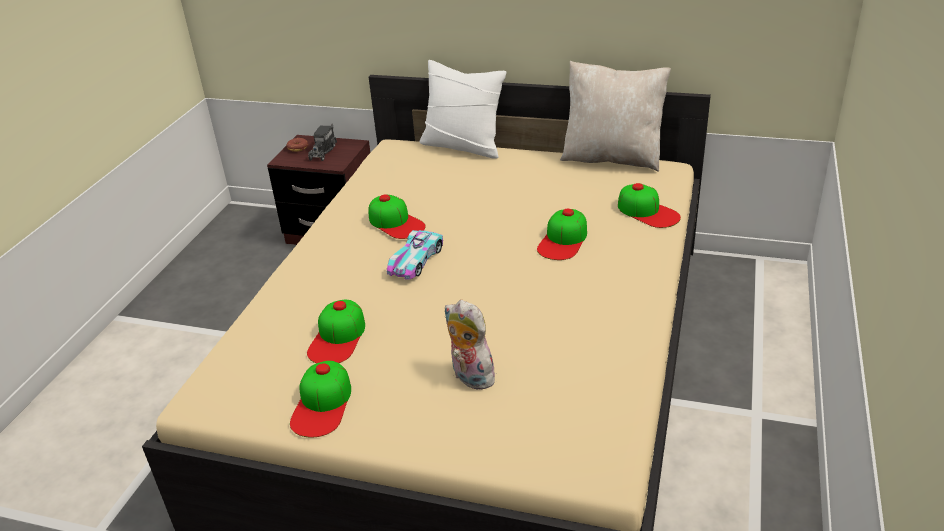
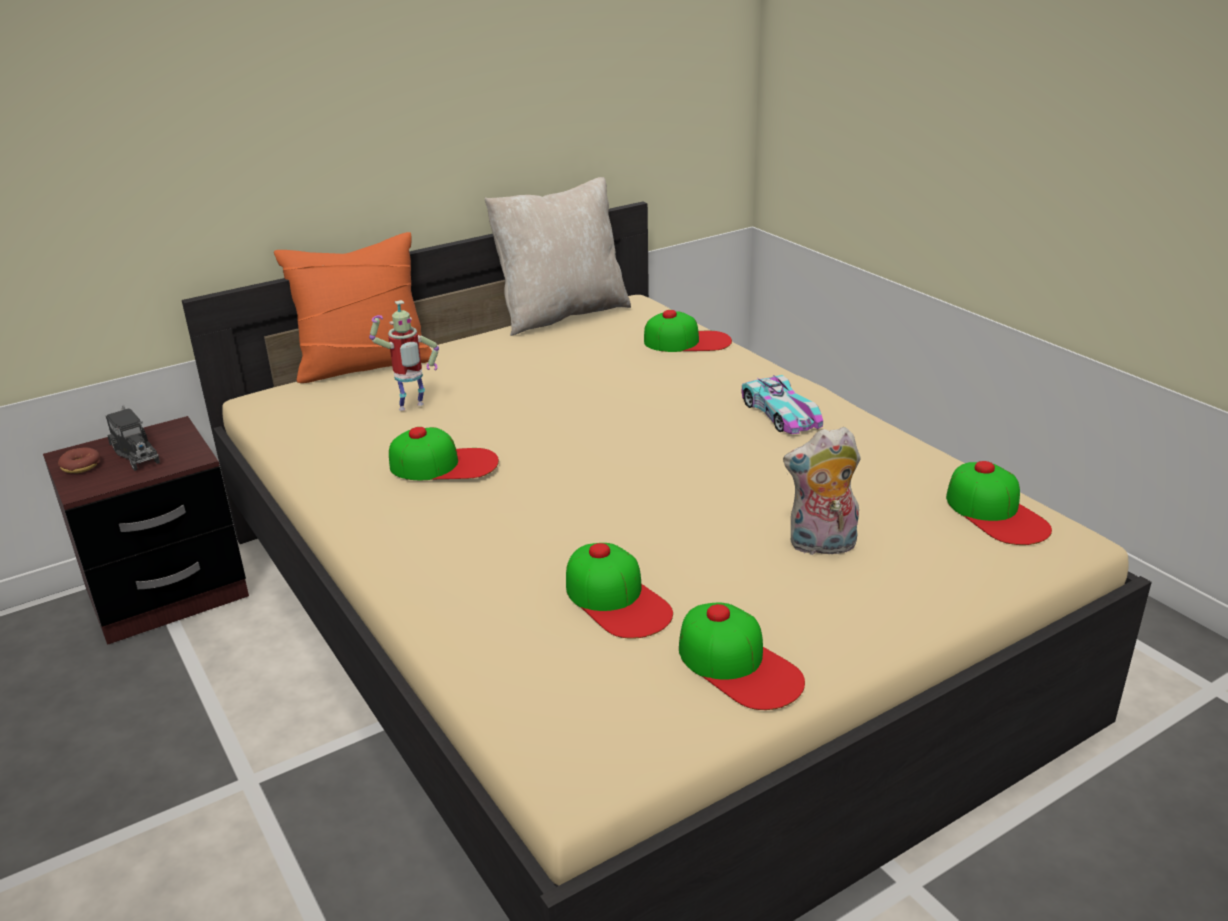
camera: 50 degrees left, 5 degrees down
toy car [387,230,443,279] -> toy car moved to [742,375,823,434]
white pillow [419,60,507,159] -> orange pillow [274,232,432,383]
cap [537,209,587,260] -> cap moved to [946,461,1052,545]
none -> toy robot [369,300,439,411]

